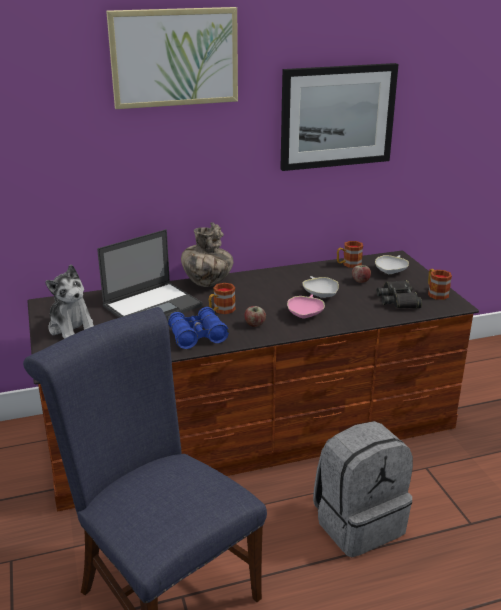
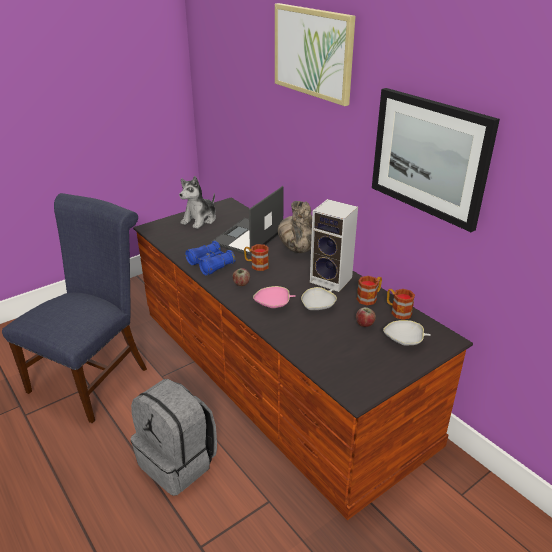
camera: 70 degrees right, 5 degrees up
laptop [97,229,203,319] -> laptop turned 90 degrees clockwise [211,186,284,257]
black binoculars [376,280,422,308] -> none
mug [428,269,452,300] -> mug moved to [357,276,382,305]
none -> speaker [310,199,358,292]

